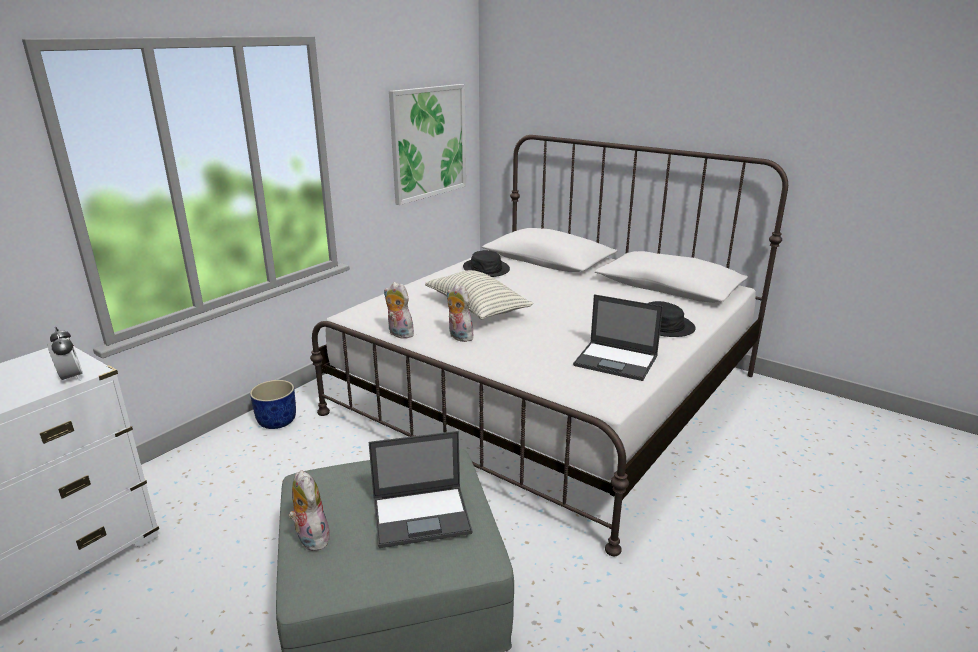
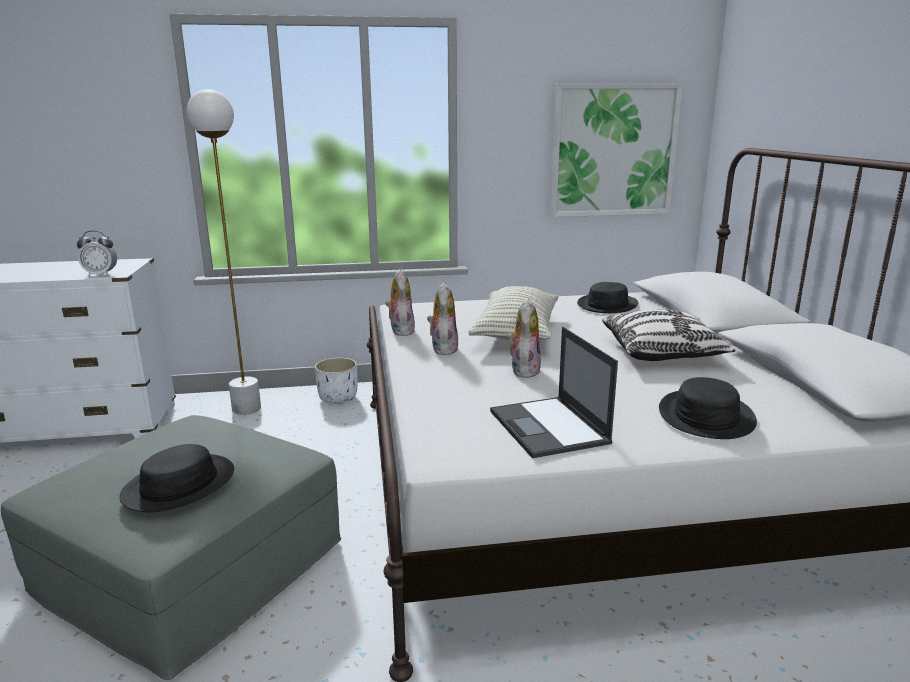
camera: 45 degrees right, 5 degrees down
alarm clock [47,327,83,381] -> alarm clock turned 75 degrees clockwise [77,231,117,277]
blue planter [250,380,296,429] -> white planter [315,358,357,404]
plush toy [288,470,330,551] -> plush toy moved to [508,298,541,378]
laptop [369,431,472,548] -> black hat [119,444,234,512]
none -> white floor lamp [187,89,261,415]
none -> pillow [602,310,736,361]

